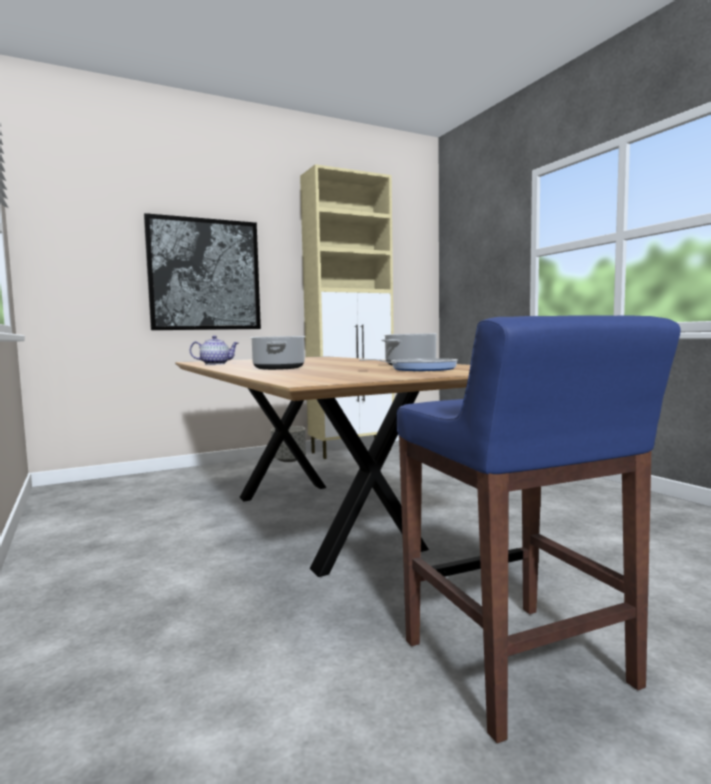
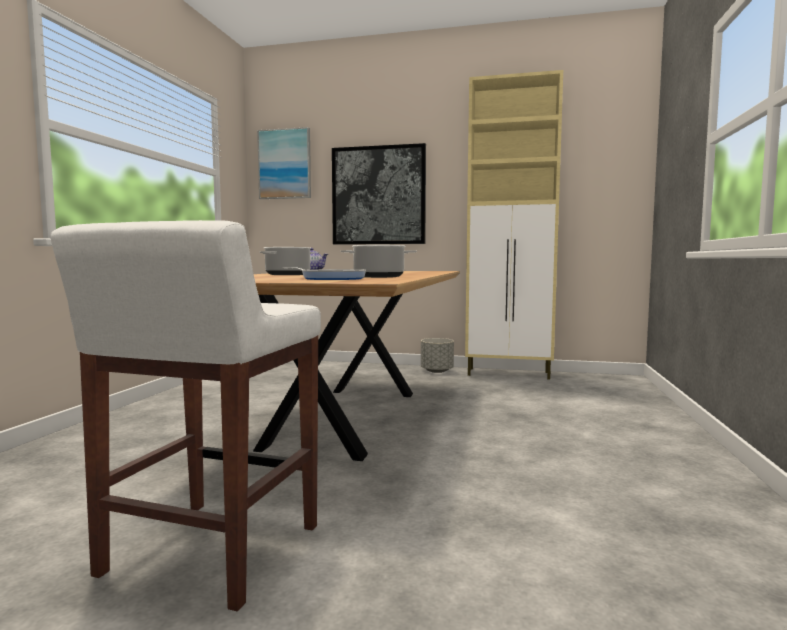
camera: 40 degrees right, 0 degrees up
blue stool [397,315,681,743] -> white stool [51,220,321,611]
none -> picture [257,127,311,199]

